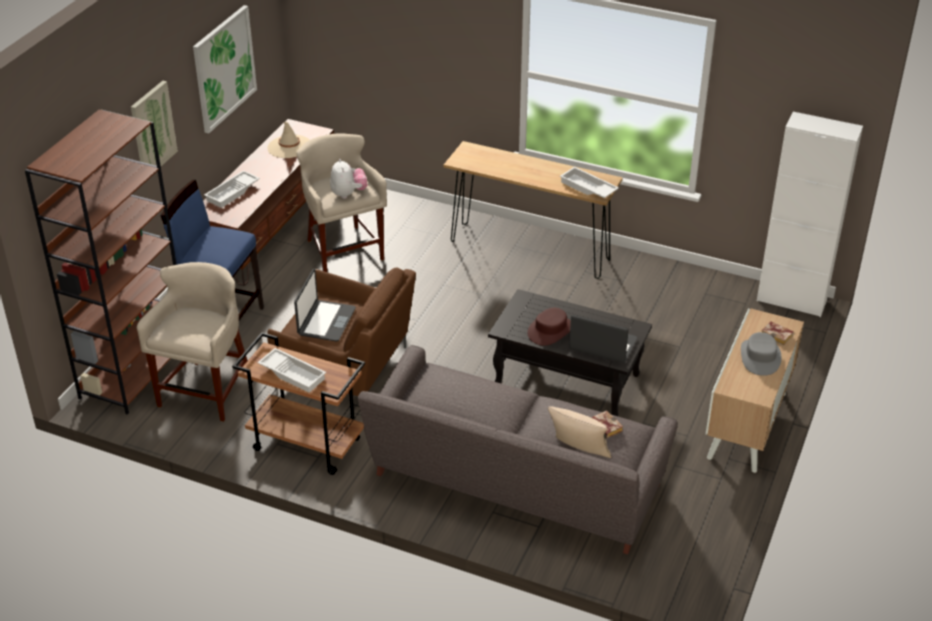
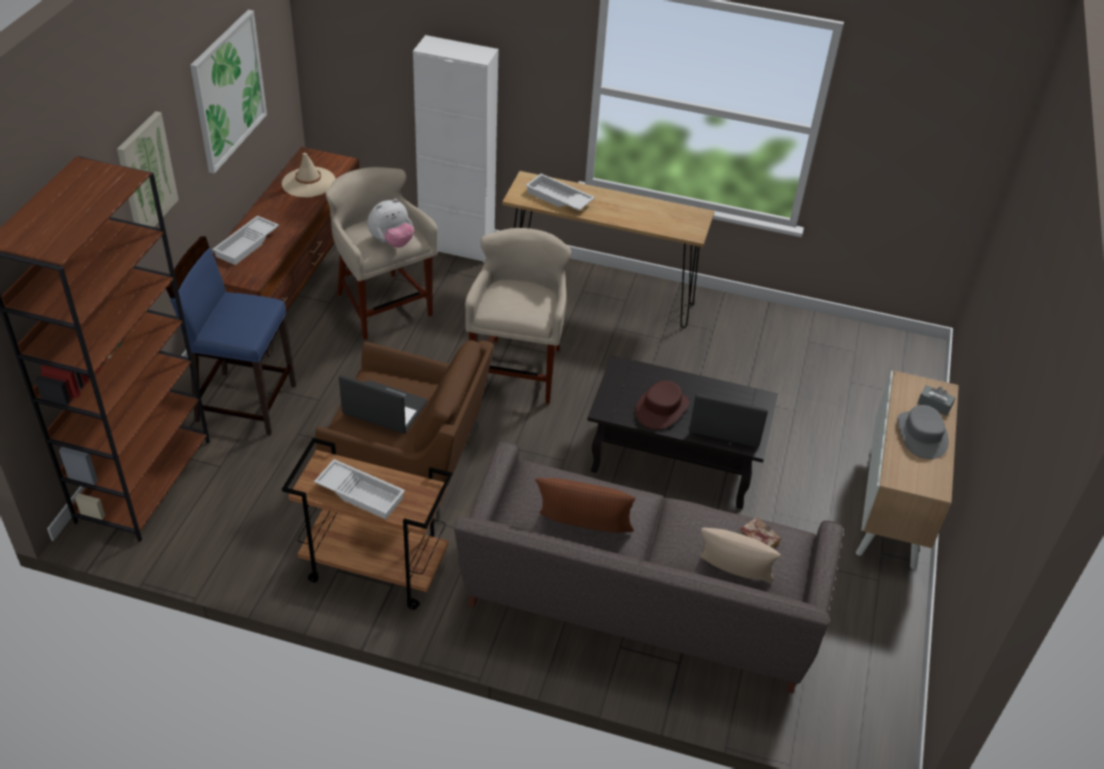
camera: 10 degrees left, 5 degrees up
beige stool [137,262,248,422] -> beige stool moved to [465,228,571,404]
laptop [294,269,356,342] -> laptop turned 75 degrees counterclockwise [339,375,428,434]
plush toy [330,159,367,199] -> plush toy turned 75 degrees clockwise [367,199,414,248]
white tray [560,167,619,198] -> white tray moved to [525,174,595,211]
white cabinet [757,112,863,317] -> white cabinet moved to [413,35,499,263]
book [761,321,794,346] -> grey tissue box [917,385,956,416]
none -> brown pillow [535,478,635,533]

